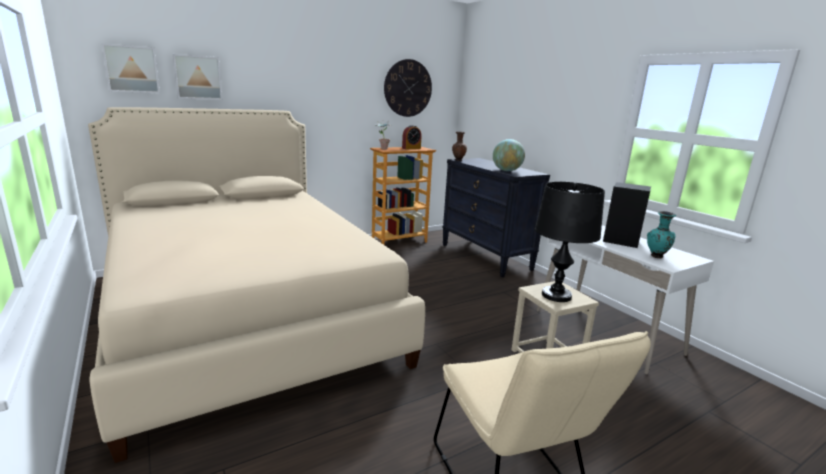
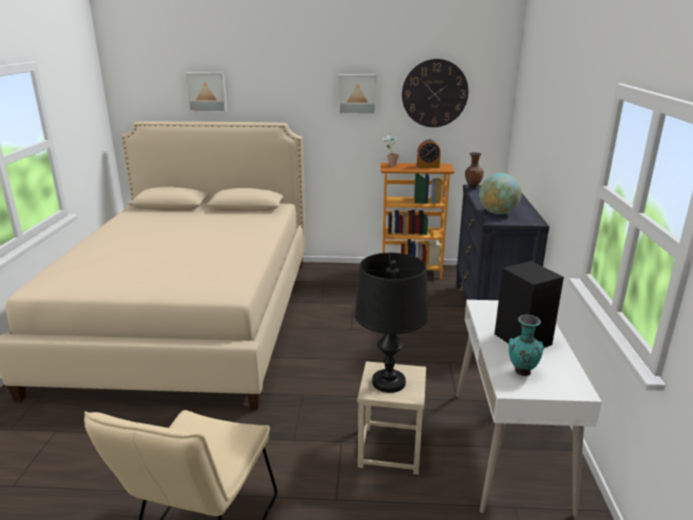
camera: 35 degrees right, 5 degrees up
picture [102,43,160,93] -> picture moved to [338,74,377,115]

